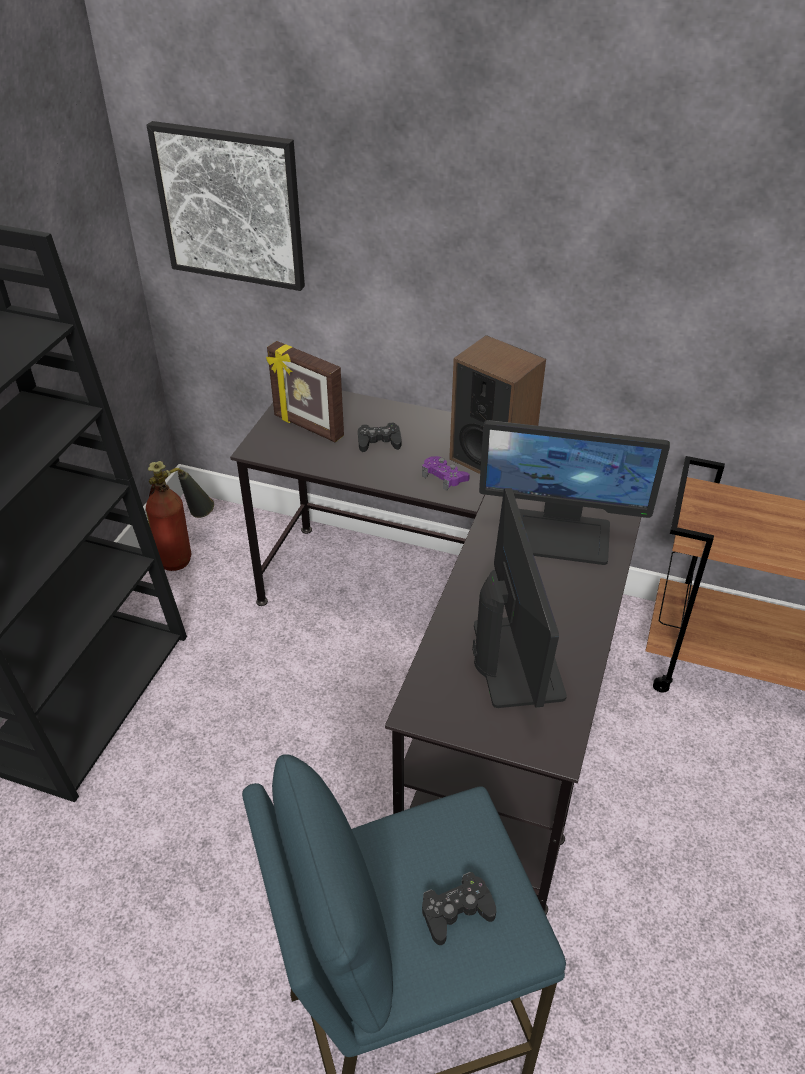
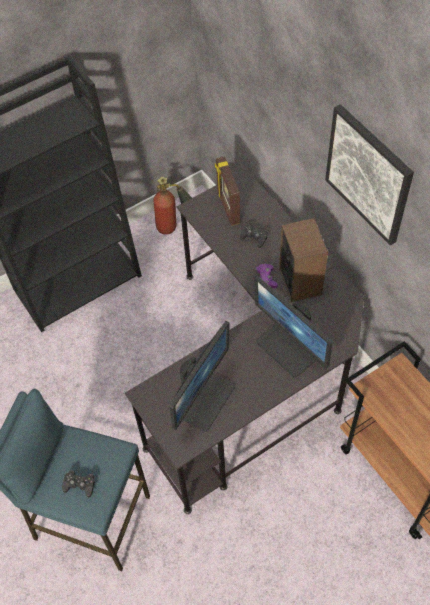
camera: 40 degrees right, 15 degrees up
picture [147,121,305,291] -> picture moved to [325,104,414,245]

